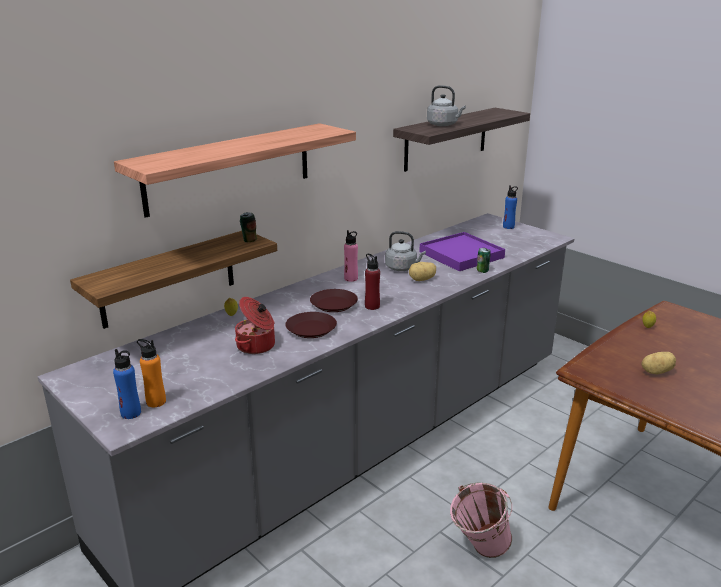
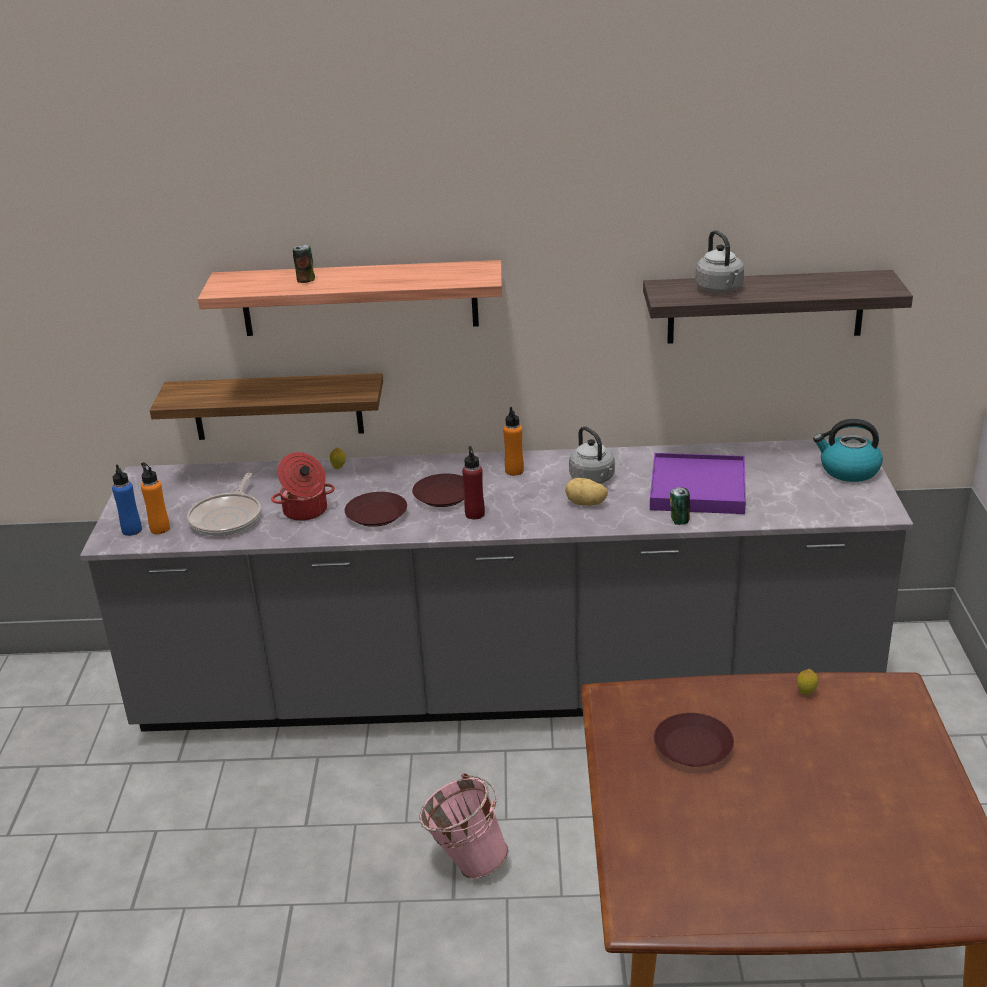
camera: 45 degrees right, 5 degrees up
can [240,212,257,242] -> can moved to [293,245,315,283]
pink bottle [344,230,358,282] -> orange bottle [503,407,524,476]
blue bottle [503,185,518,229] -> kettle [813,419,883,482]
potato [642,352,676,374] -> brown plate [654,713,734,767]
none -> frying pan [187,473,261,536]

